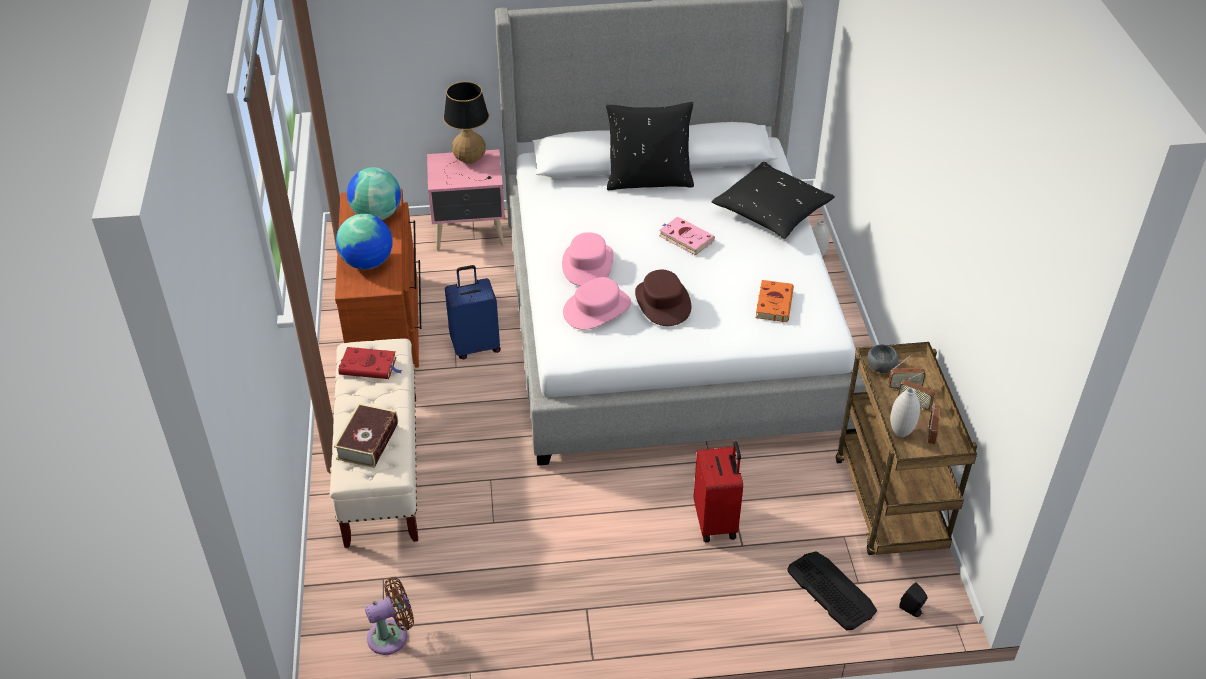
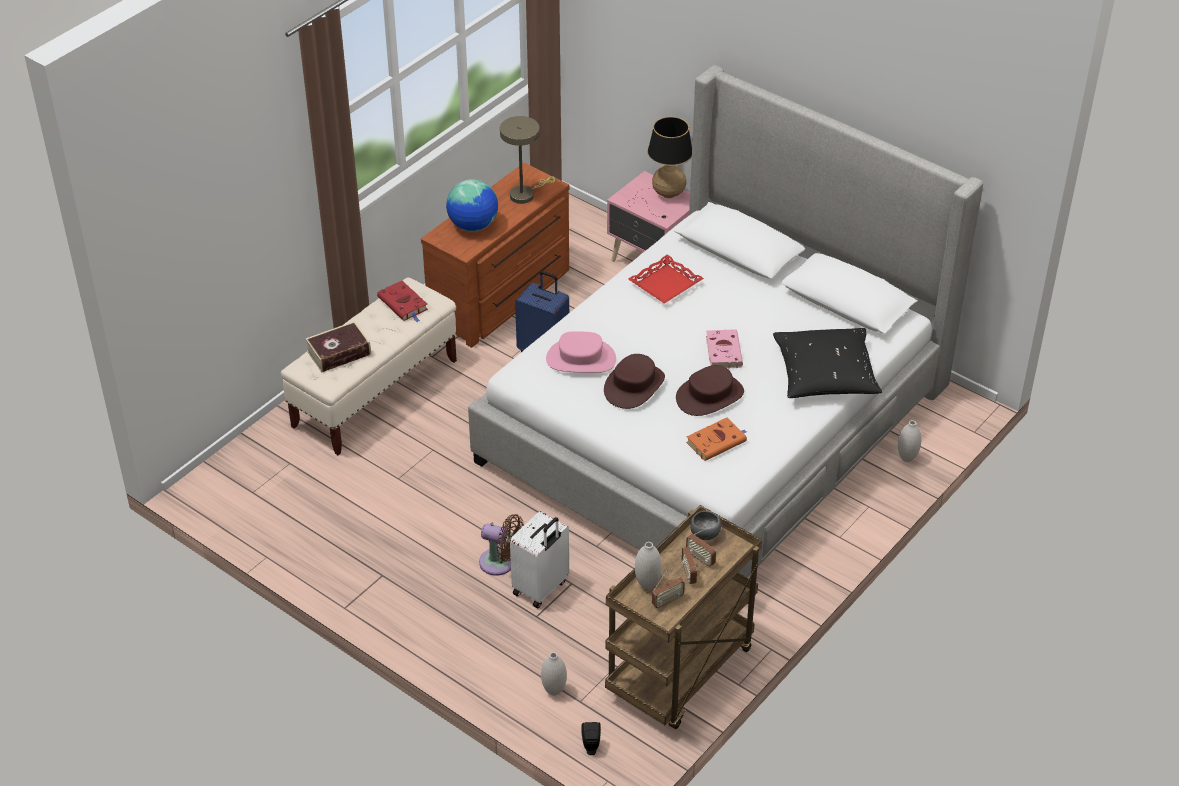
camera: 45 degrees right, 0 degrees up
globe [347,167,401,220] -> beige table lamp [500,116,555,204]
brown fan [365,577,414,655] -> brown fan moved to [479,514,524,576]
pink hat [562,232,614,286] -> none
black pillow [606,102,694,190] -> none
red suitcase [694,441,743,542] -> white suitcase [510,511,569,608]
keyboard [787,552,877,630] -> white vase [541,652,567,696]
none -> red tray [628,255,704,304]
none -> brown hat [676,365,744,416]

